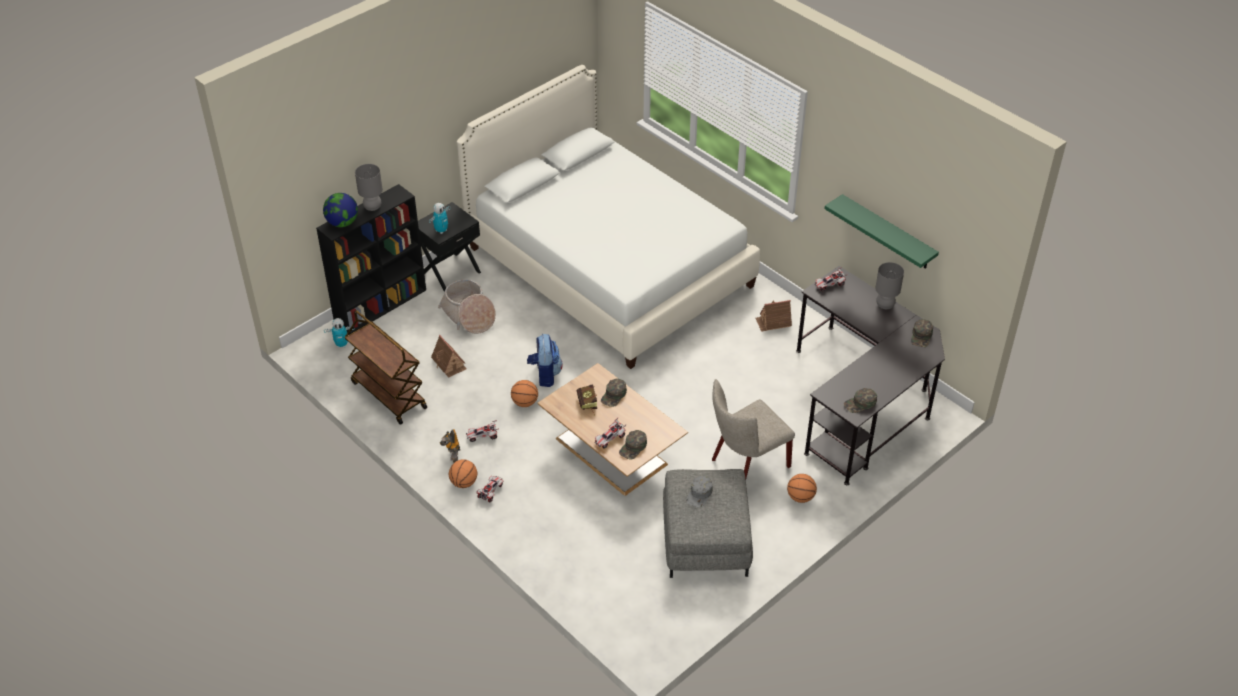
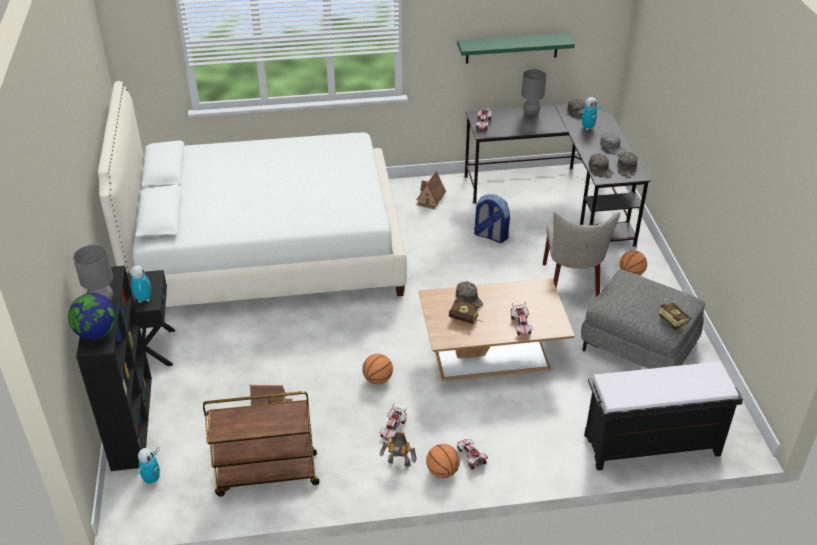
camera: 55 degrees left, 5 degrees down
basket [438,279,496,334] -> none
backpack [527,334,562,387] -> backpack moved to [474,194,510,243]
green cap [619,430,647,460] -> green cap moved to [589,154,614,178]
grey cap [686,476,713,508] -> grey cap moved to [600,132,626,155]
none -> toy robot [577,97,603,130]
none -> black bench [584,361,743,470]
none -> book [657,303,691,330]

